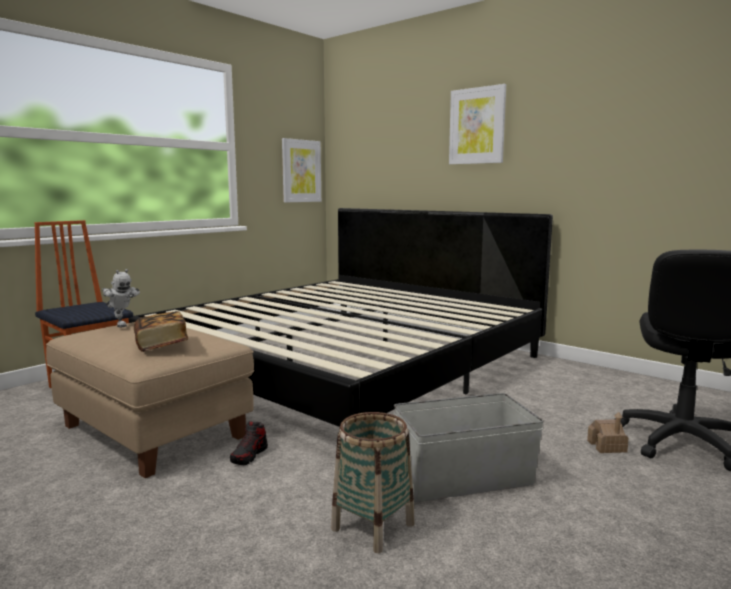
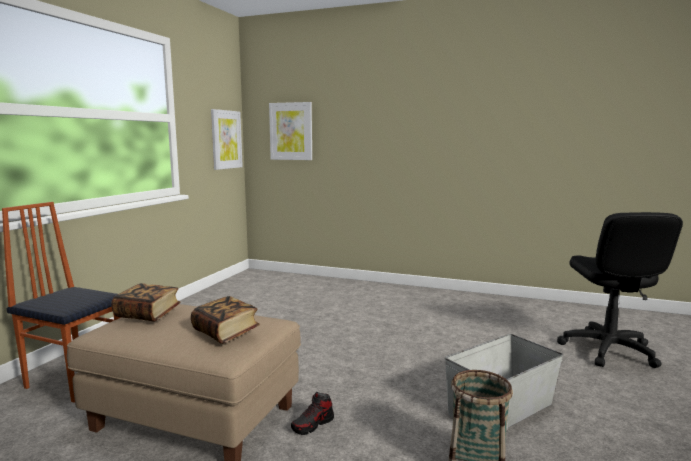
camera: 20 degrees left, 0 degrees up
toy robot [102,269,140,327] -> book [111,283,181,322]
bed [128,208,553,428] -> none
shoe [230,421,268,465] -> shoe turned 45 degrees clockwise [291,392,334,435]
picture [449,84,506,165] -> picture moved to [269,102,312,160]
toy house [587,412,629,453] -> none

